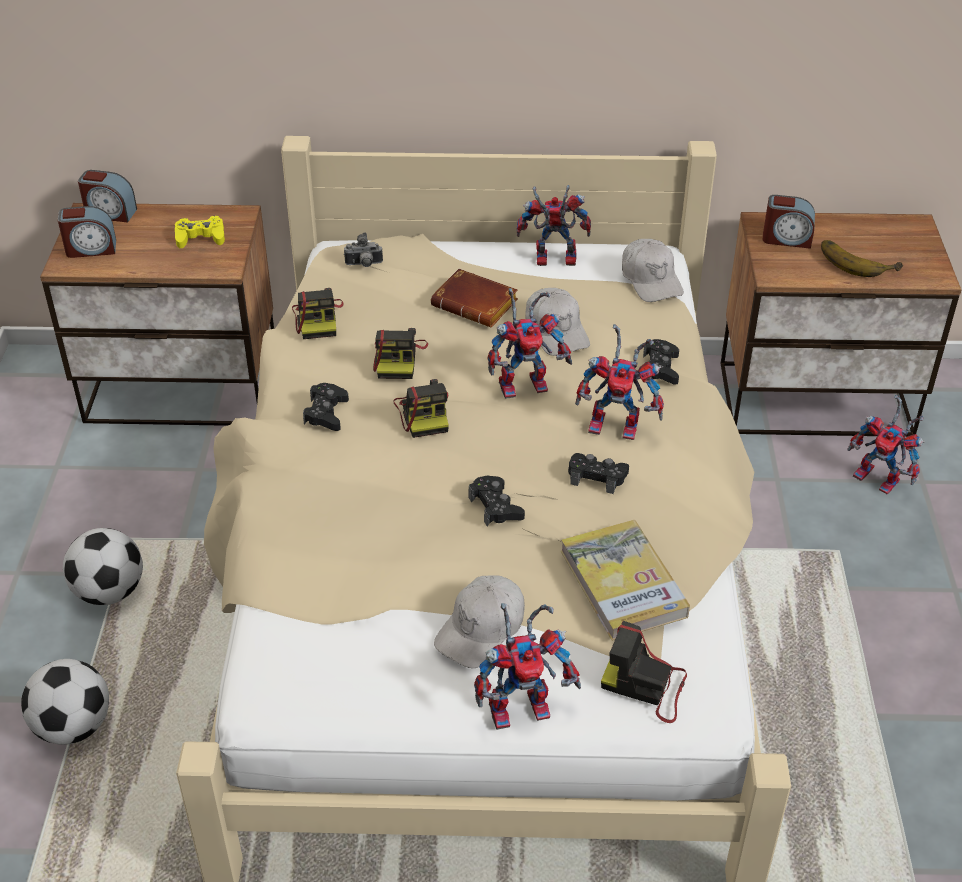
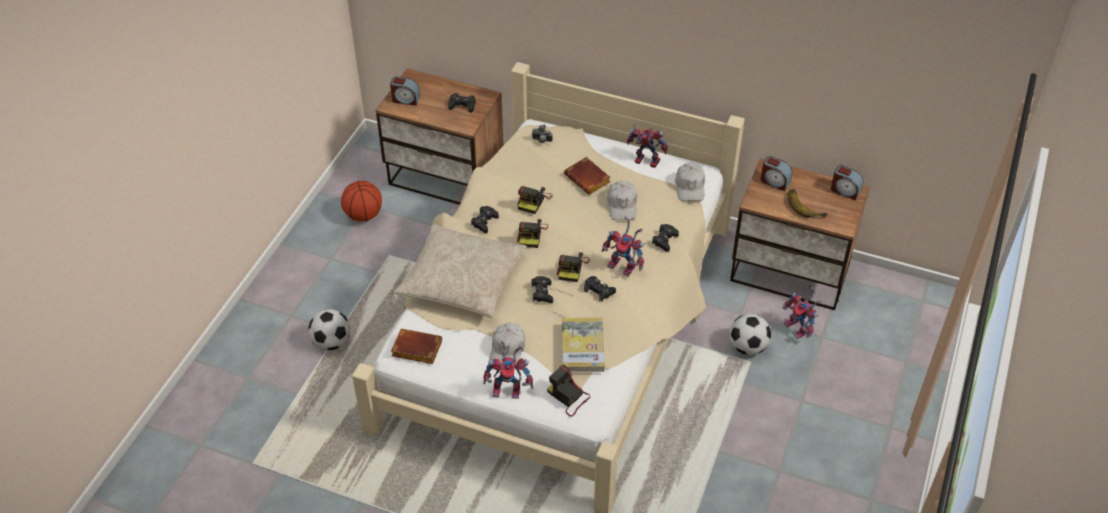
camera: 20 degrees right, 5 degrees up
football [63,528,143,605] -> football moved to [729,314,771,355]
alarm clock [78,170,137,222] -> alarm clock moved to [831,165,864,200]
yellow game controller [175,216,225,248] -> black game controller [448,93,476,113]
camera [292,288,344,339] -> camera moved to [557,252,590,282]
white cap [434,575,525,668] -> white cap turned 45 degrees counterclockwise [489,323,525,364]
toy robot [487,288,572,399] -> none
none -> basketball [341,181,382,222]
none -> brown book [391,329,442,364]
none -> beige pillow [394,224,527,318]

